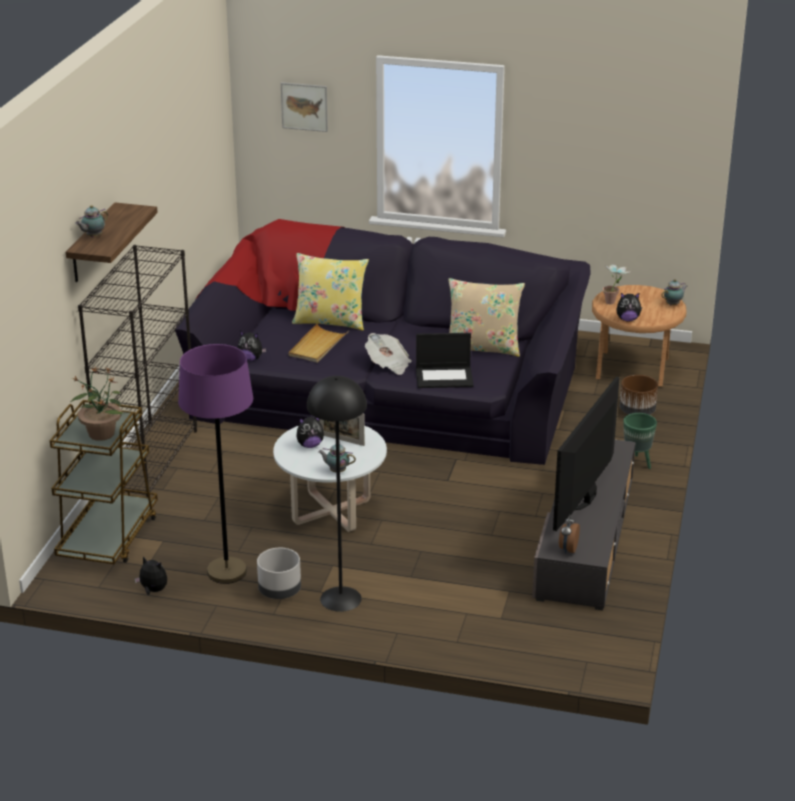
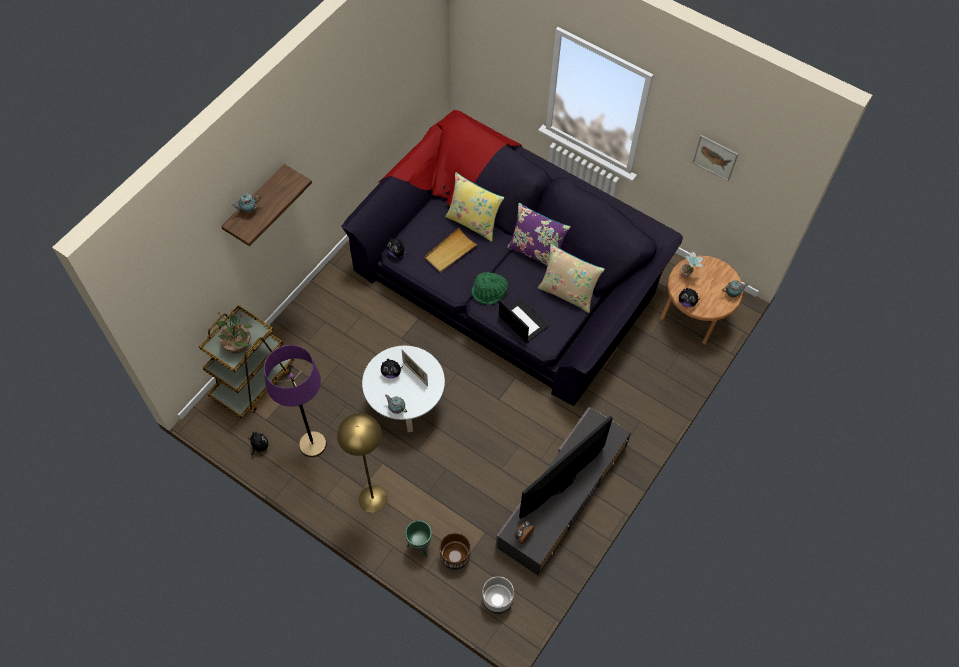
camera: 20 degrees right, 30 degrees up
black bookcase [78,245,197,497] -> none
grey planter [257,548,301,599] -> grey planter moved to [482,576,514,614]
picture [281,82,328,132] -> picture moved to [692,135,738,181]
black floor lamp [307,376,367,612] -> yellow floor lamp [337,413,387,513]
newspaper [365,333,411,375] -> green hat [472,272,508,305]
laptop [416,333,474,388] -> laptop turned 150 degrees counterclockwise [499,299,549,343]
brown planter [620,375,658,415] -> brown planter moved to [440,533,471,570]
green planter [623,413,657,469] -> green planter moved to [405,520,432,557]
none -> purple pillow [507,203,571,266]

